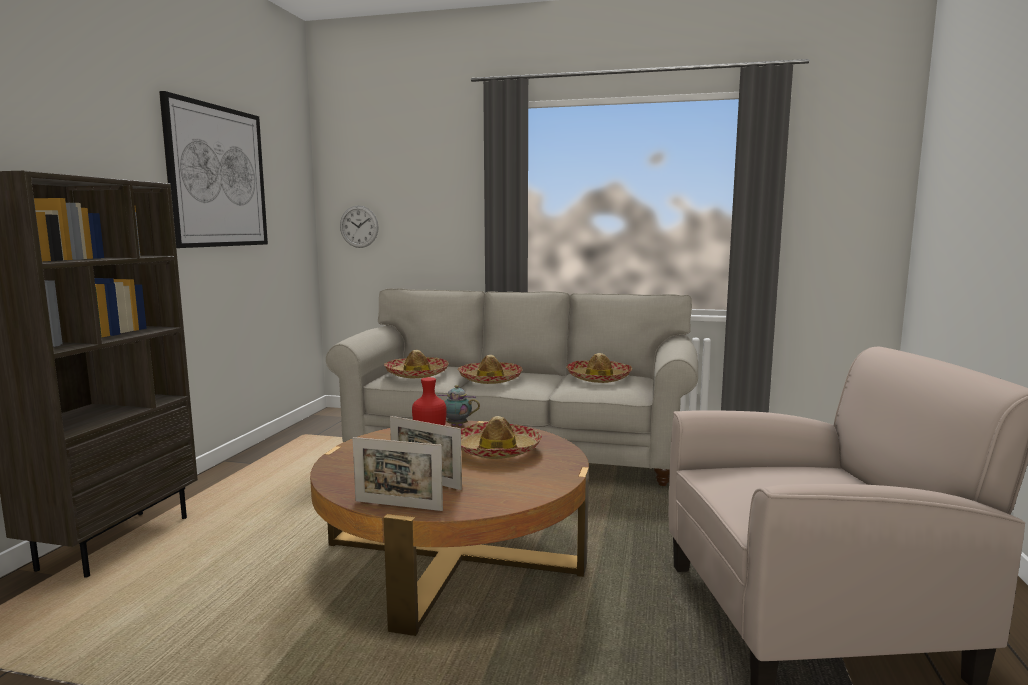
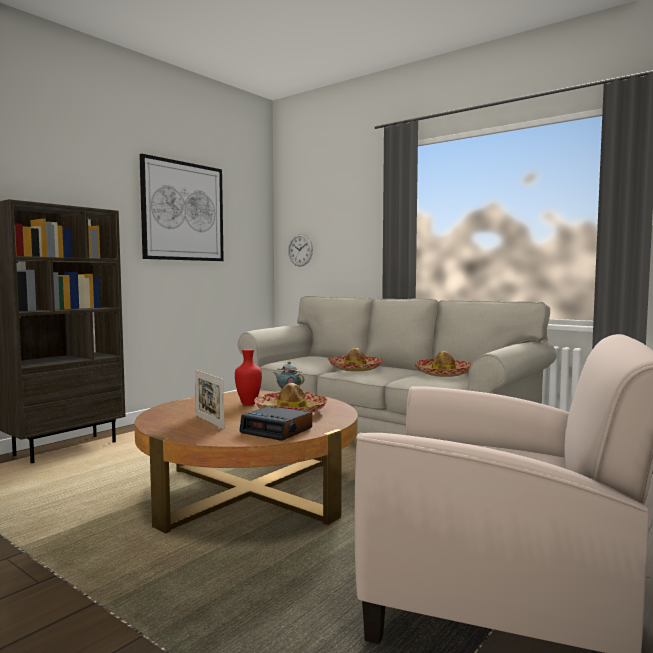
camera: 25 degrees right, 5 degrees down
picture frame [353,437,443,511] -> none
hat [384,350,449,378] -> none
none -> alarm clock [239,406,312,441]

